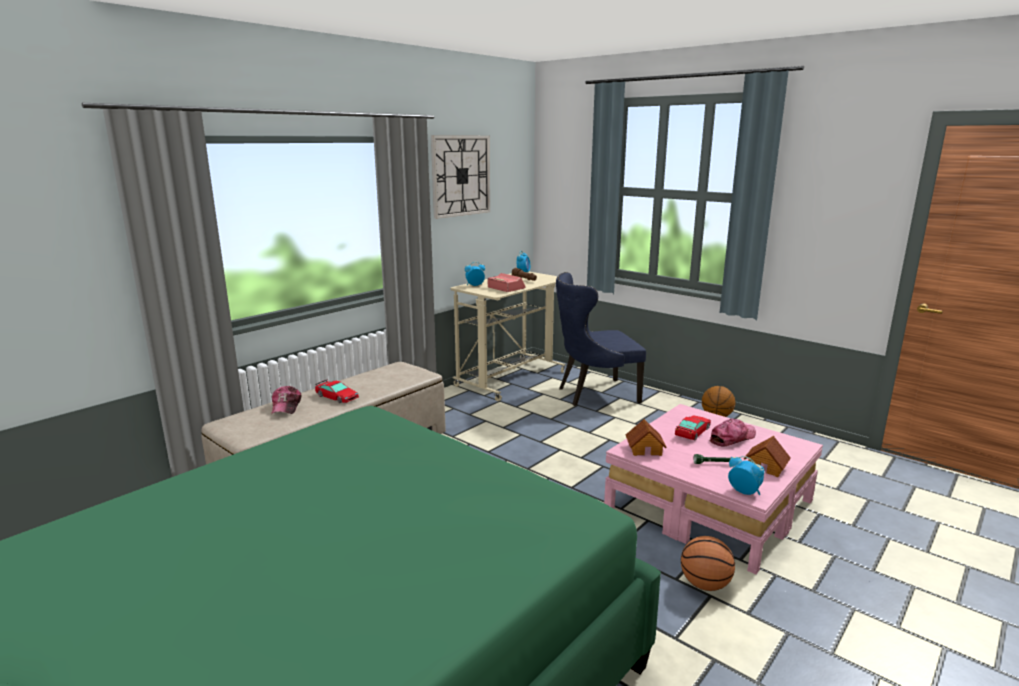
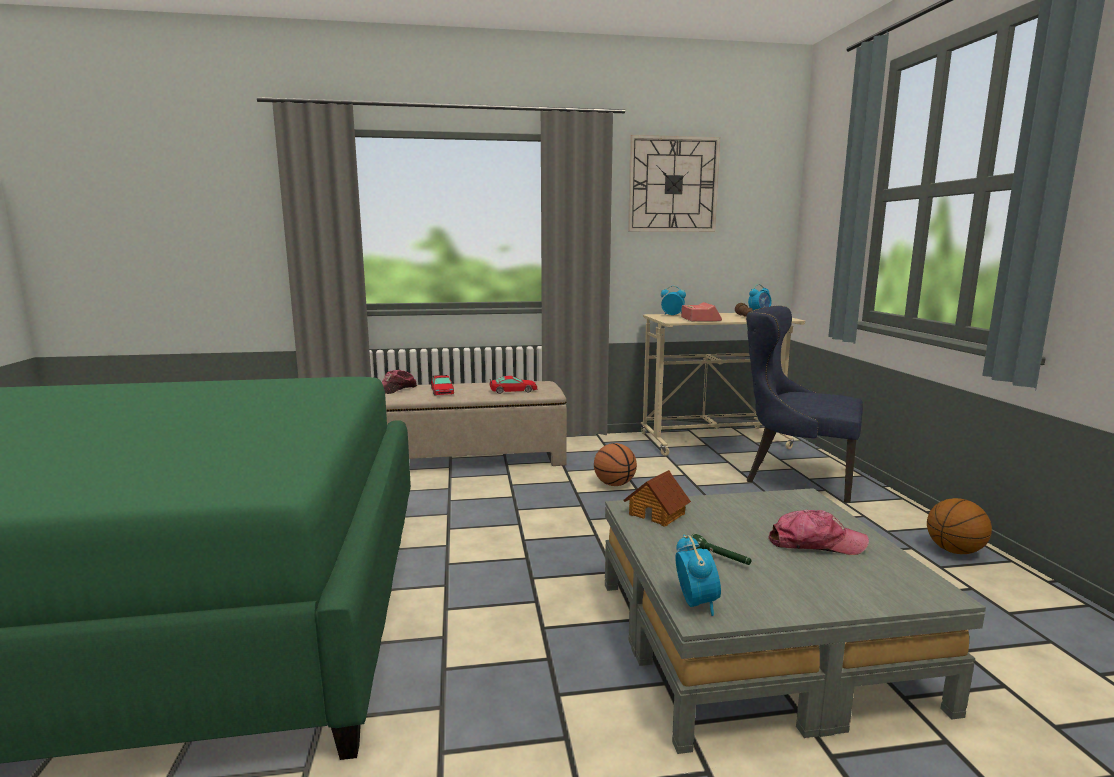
camera: 40 degrees right, 5 degrees down
pink coffee table [604,404,823,574] -> grey coffee table [605,488,986,754]
toy car [675,415,711,440] -> toy car moved to [489,376,538,394]
basketball [681,536,735,591] -> basketball moved to [594,443,637,486]
toy house [744,436,791,477] -> none

